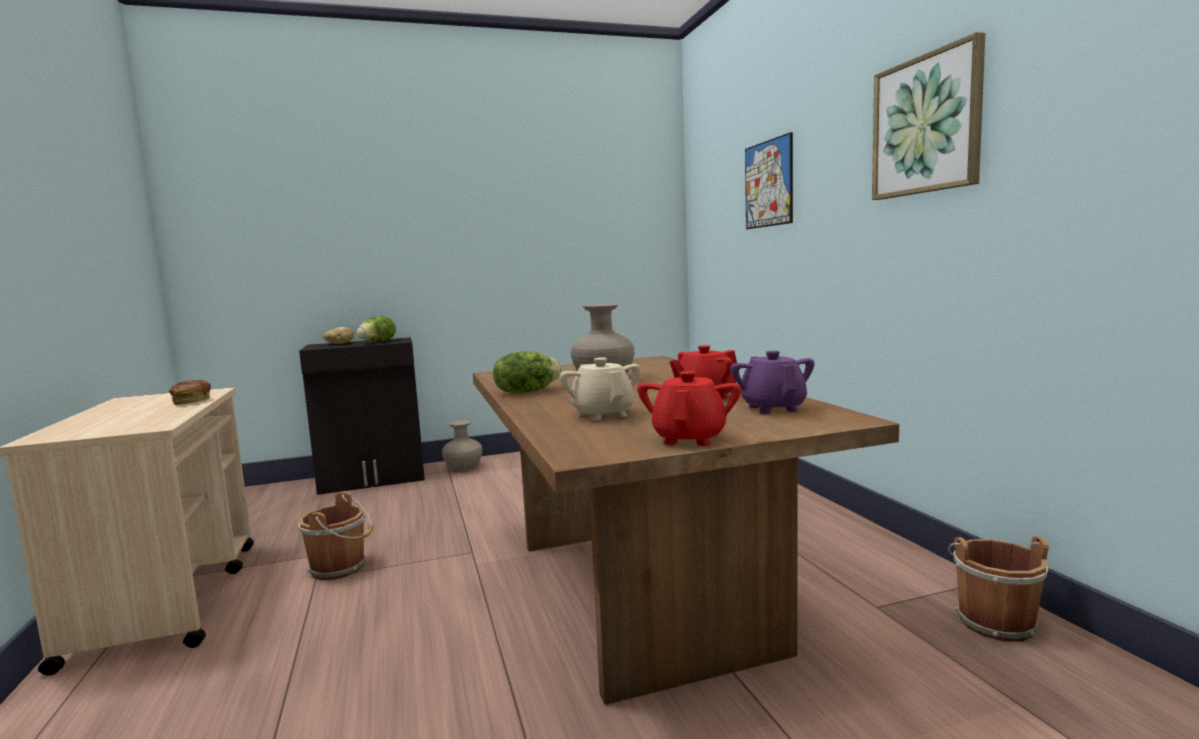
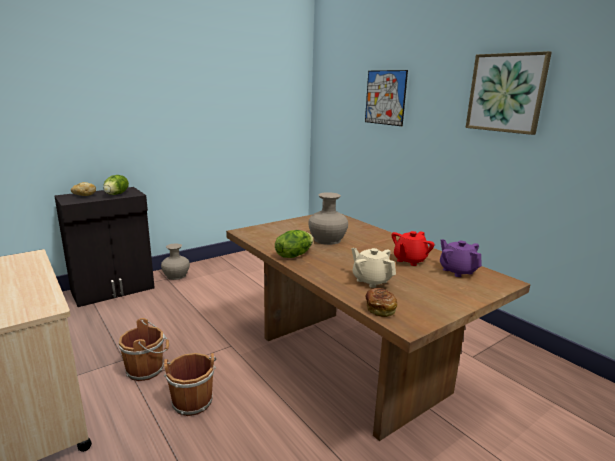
camera: 20 degrees left, 10 degrees up
bread [169,380,211,405] -> bread moved to [365,288,397,317]
red teapot [637,371,741,446] -> none
brown bucket [948,536,1049,642] -> brown bucket moved to [163,353,216,416]

